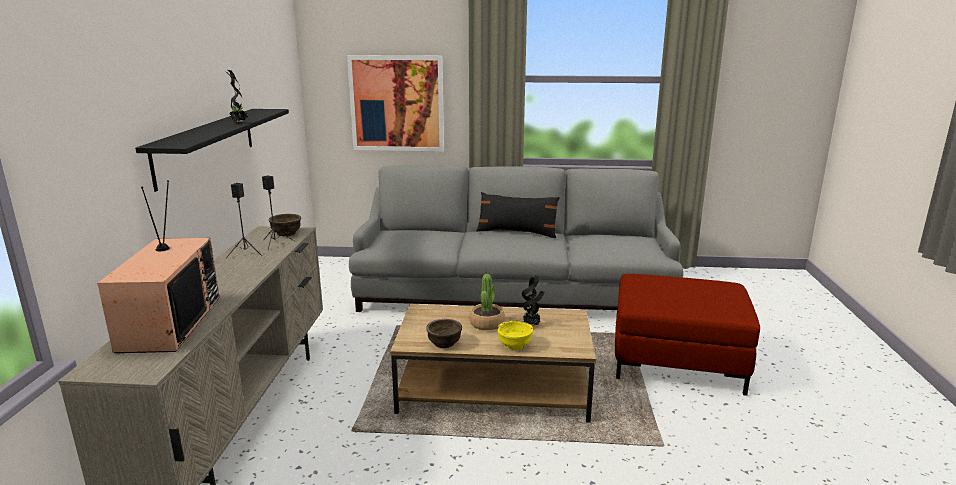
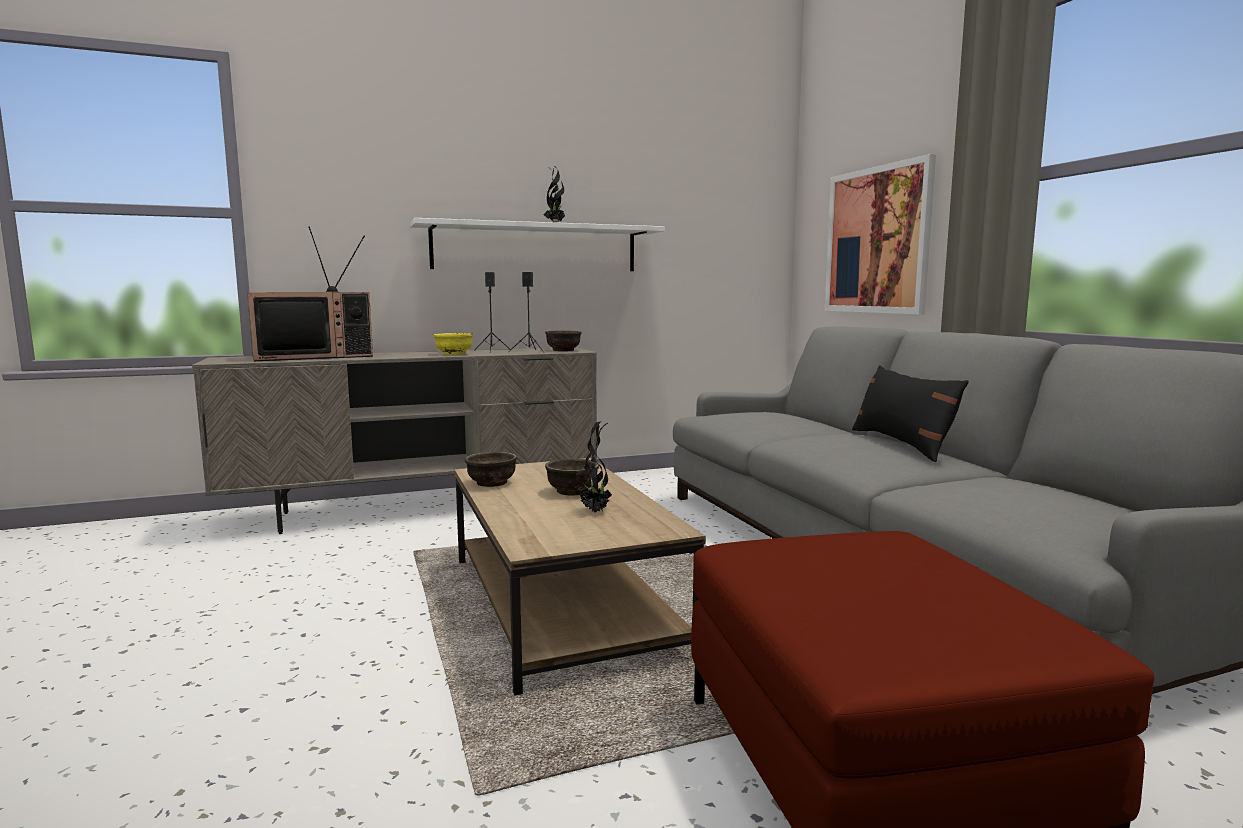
camera: 65 degrees right, 10 degrees down
black shelf [135,109,289,192] -> white shelf [410,218,665,271]
potted plant [469,274,505,330] -> brown bowl [545,459,599,496]
yellow bowl [497,320,533,350] -> yellow bowl moved to [434,333,473,355]

